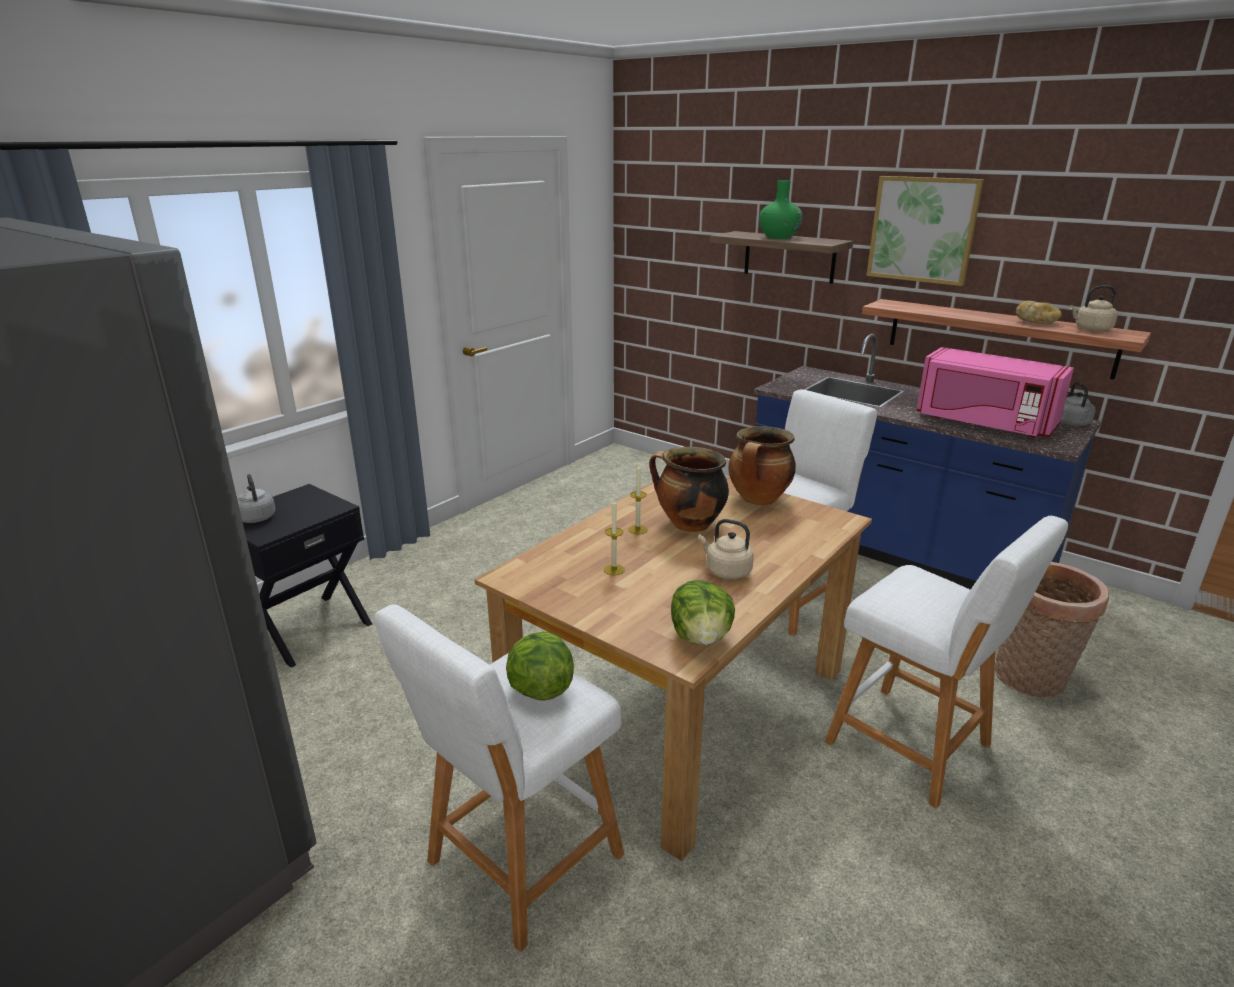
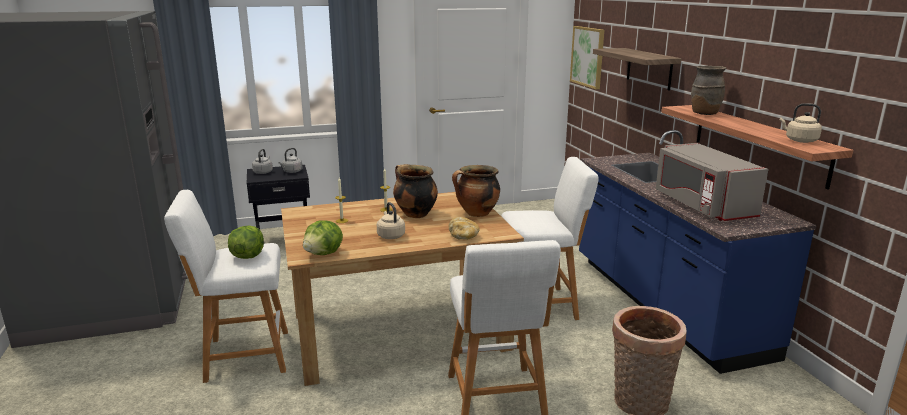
camera: 35 degrees right, 5 degrees down
green vase [759,180,803,239] -> none
picture [866,176,984,286] -> picture moved to [570,26,604,89]
pink microwave [916,347,1074,438] -> grey microwave [656,143,768,221]
bread [1016,301,1062,324] -> bread moved to [449,217,480,240]
grey kettle [1060,382,1095,426] -> grey kettle moved to [278,148,302,173]
none -> brown vase [691,66,726,115]

